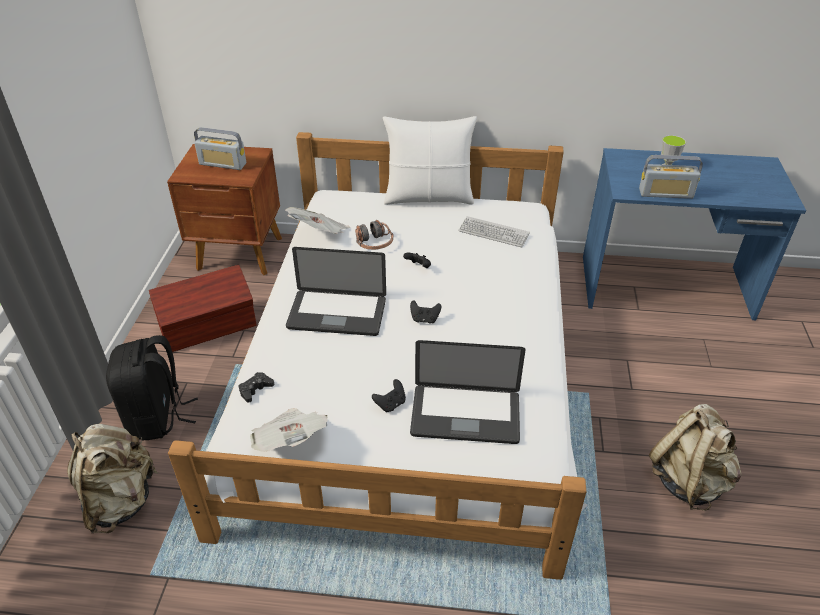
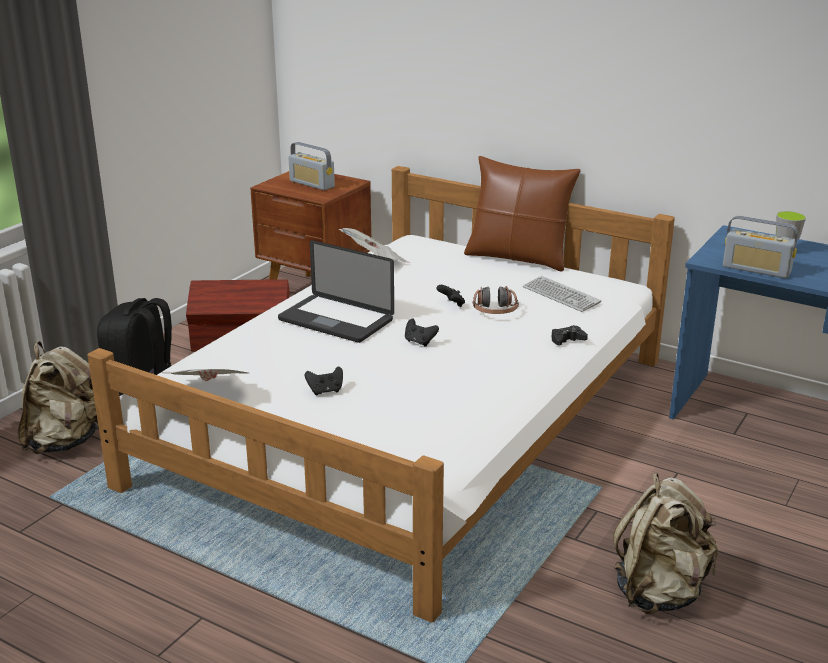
camera: 25 degrees right, 15 degrees down
black game controller [238,372,274,403] -> black game controller moved to [551,325,588,345]
headphones [355,220,394,250] -> headphones moved to [473,286,519,314]
white pillow [383,116,477,205] -> brown pillow [464,156,581,272]
laptop [410,340,525,444] -> none

